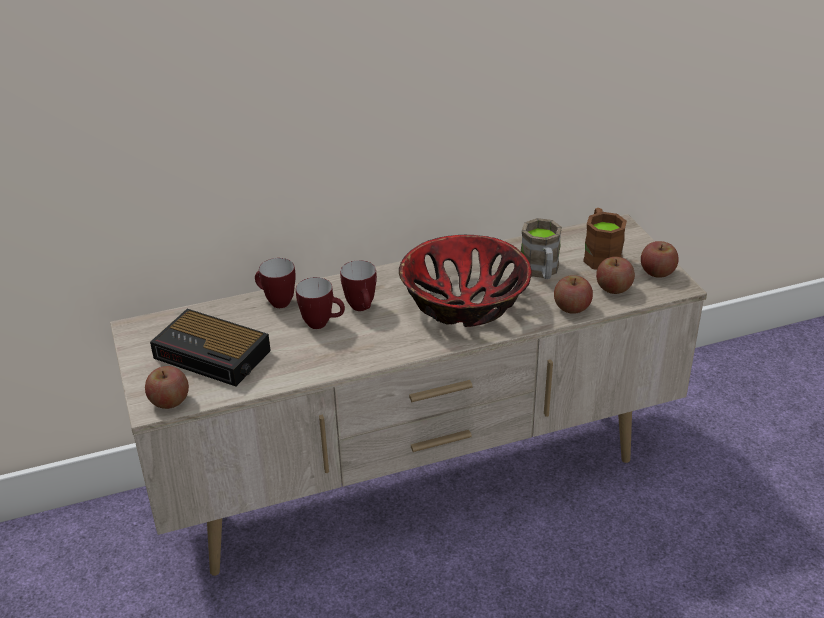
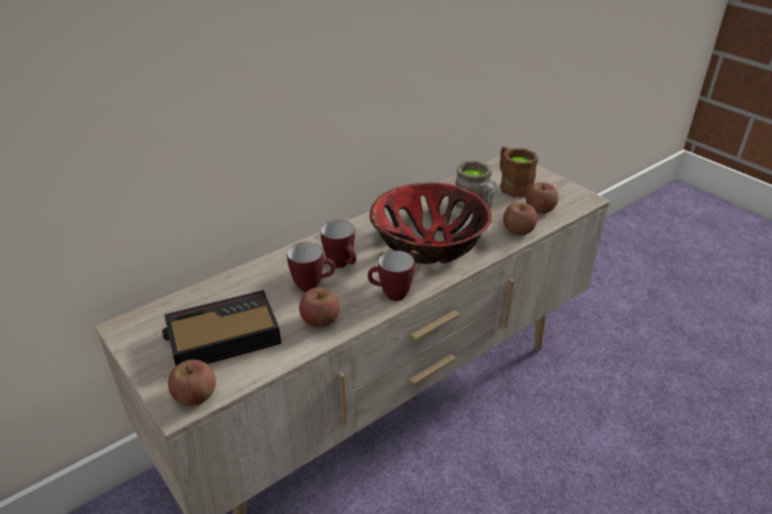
camera: 20 degrees left, 0 degrees up
alarm clock [150,309,271,386] -> alarm clock turned 150 degrees clockwise [162,290,281,366]
mug [255,258,296,308] -> mug moved to [368,251,415,301]
apple [641,241,679,278] -> apple moved to [299,287,339,327]

